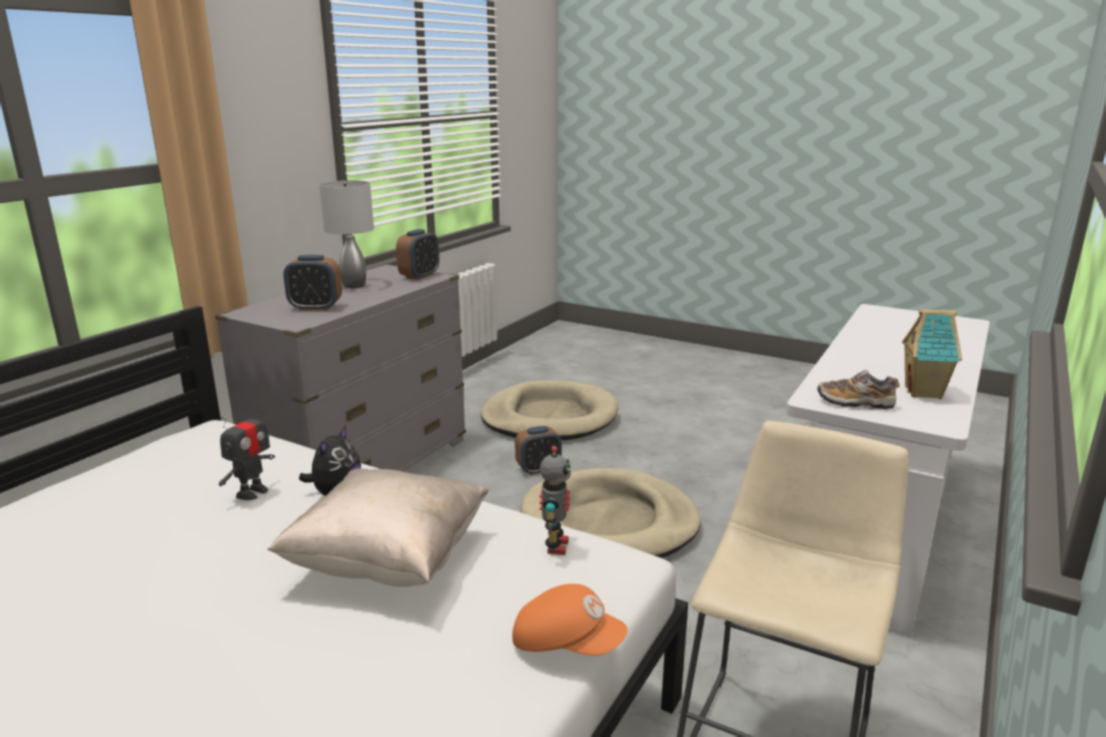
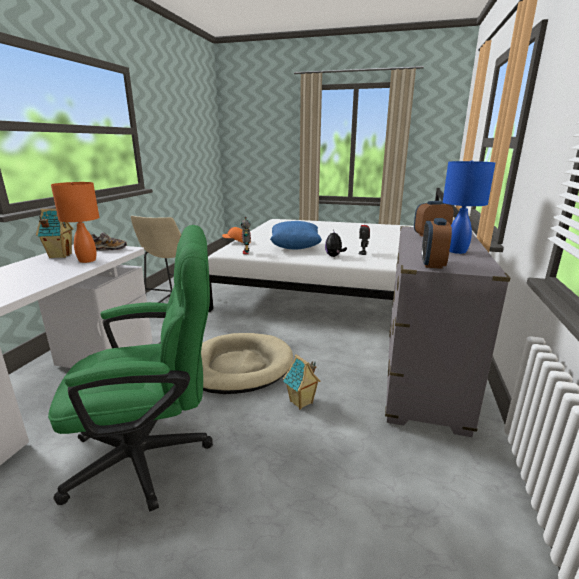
camera: 165 degrees right, 0 degrees up
beige pillow [267,469,489,587] -> blue pillow [270,221,322,249]
grey table lamp [319,180,374,288] -> blue table lamp [443,160,495,254]
beige dog bed [481,380,618,440] -> none
alarm clock [515,426,562,475] -> toy house [283,354,321,409]
none -> green office chair [48,225,213,512]
none -> orange table lamp [51,182,99,263]

